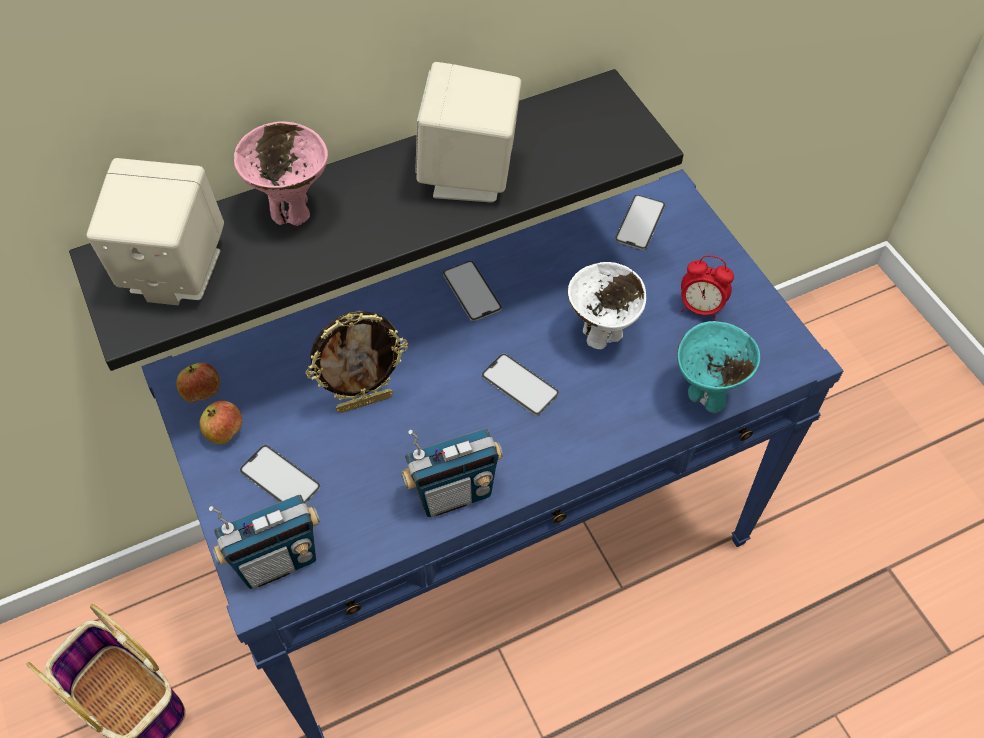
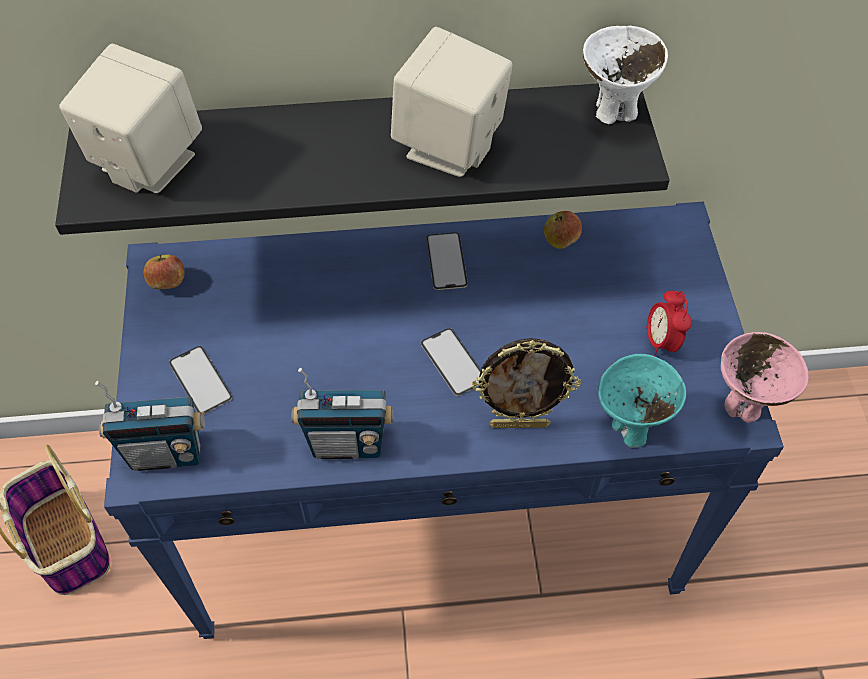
camera: 20 degrees right, 0 degrees up
apple [199,400,242,444] -> apple moved to [544,211,582,249]
pink bowl [234,122,328,226] -> pink bowl moved to [721,332,809,423]
picture frame [306,311,408,413] -> picture frame moved to [472,338,581,428]
white bowl [567,262,646,349] -> white bowl moved to [583,26,668,124]
phone [615,195,665,250] -> none
alarm clock [681,255,734,321] -> alarm clock turned 45 degrees clockwise [646,291,692,357]

